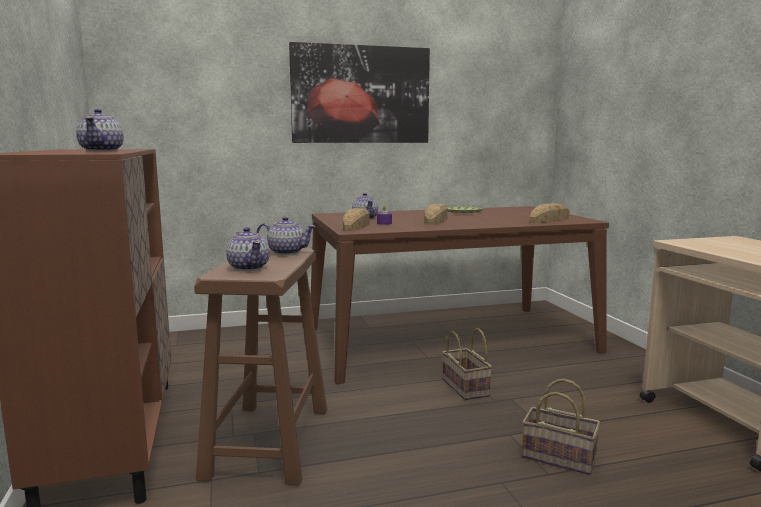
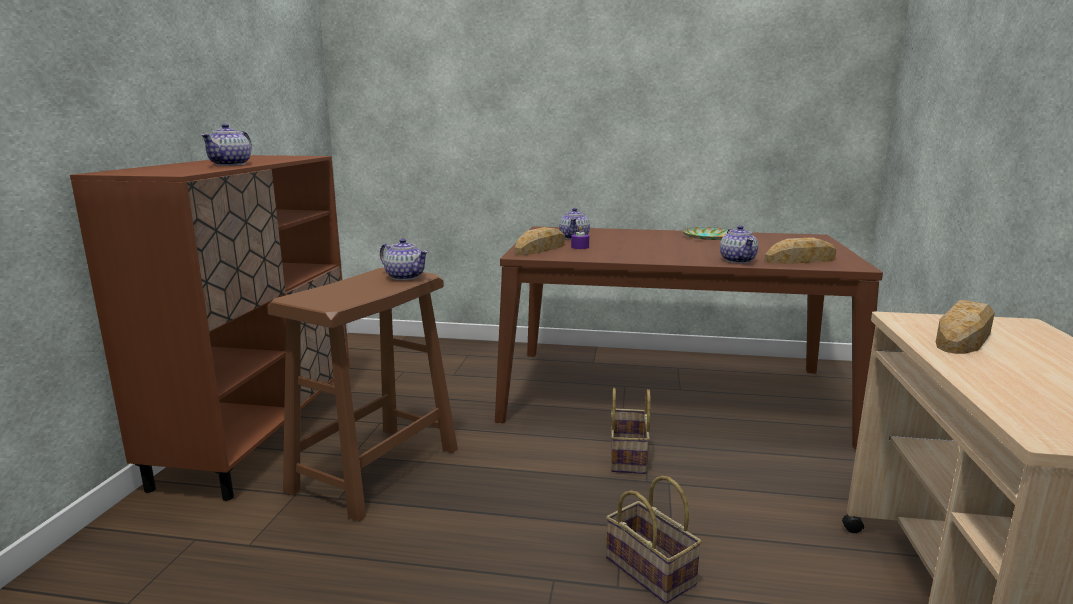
camera: 25 degrees right, 5 degrees up
teapot [226,227,270,271] -> teapot moved to [720,225,758,263]
picture [289,42,430,143] -> none
bread [424,204,448,225] -> bread moved to [936,300,995,354]

